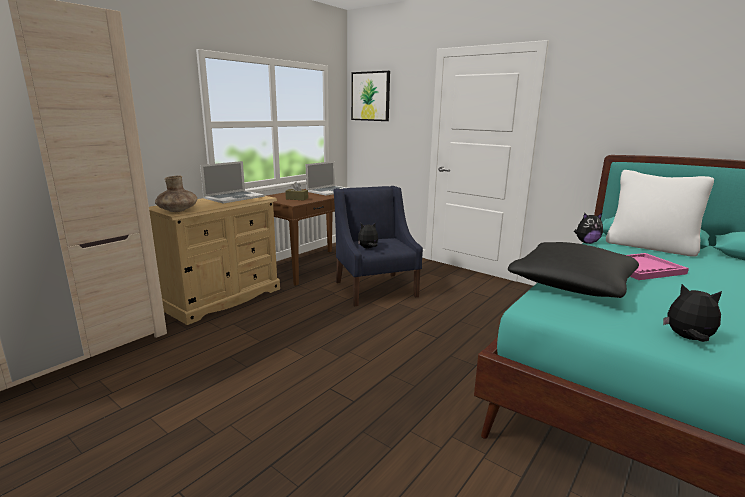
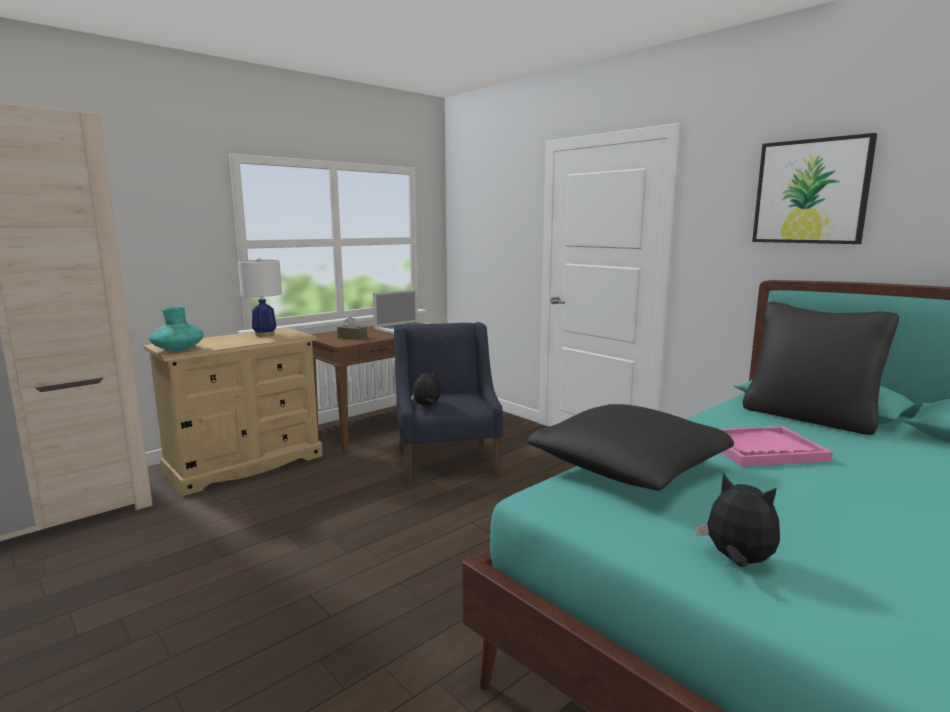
camera: 10 degrees right, 5 degrees down
brown vase [155,176,197,212] -> turquoise vase [149,306,204,352]
laptop [200,161,265,203] -> white table lamp [238,258,282,336]
picture [351,71,390,121] -> picture moved to [752,133,877,244]
plush toy [574,213,603,244] -> none
white pillow [606,170,714,257] -> black pillow [743,301,899,435]

